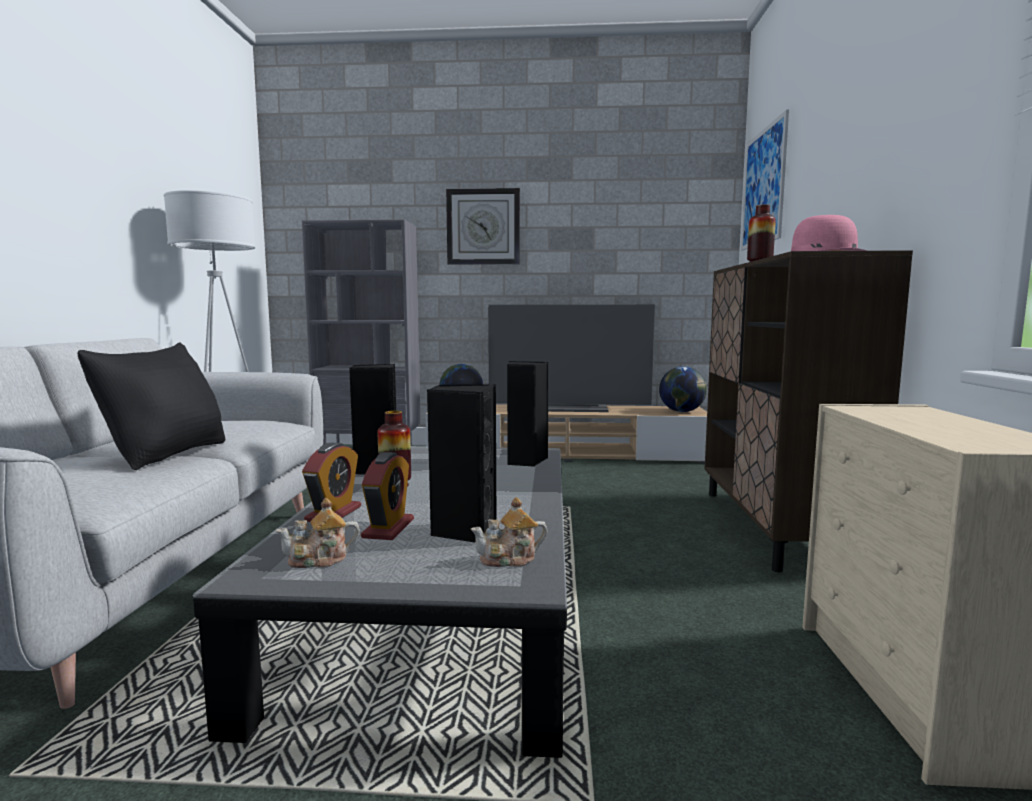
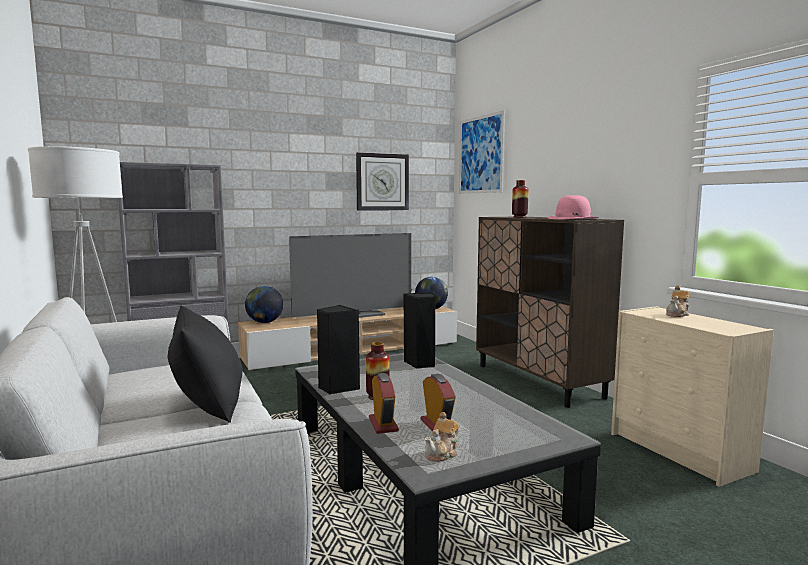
camera: 30 degrees left, 0 degrees up
black speaker [427,384,496,542] -> none
wall clock [446,188,520,265] -> wall clock moved to [356,152,409,211]
teapot [471,497,548,567] -> teapot moved to [666,285,689,317]

